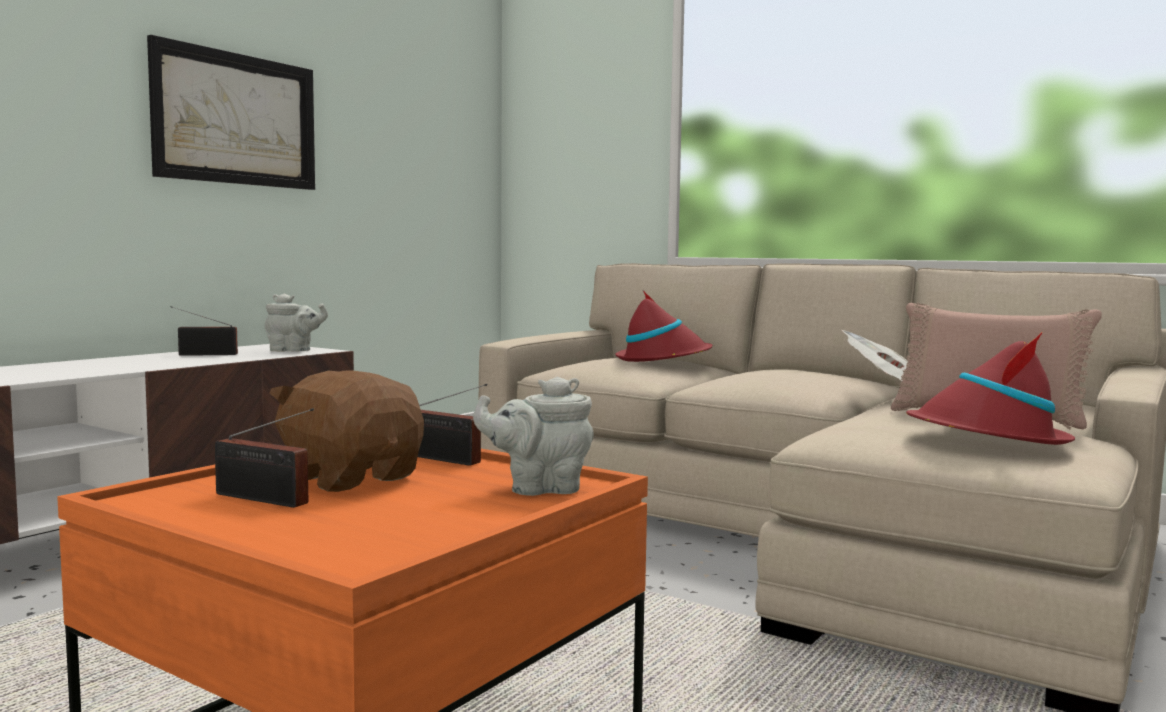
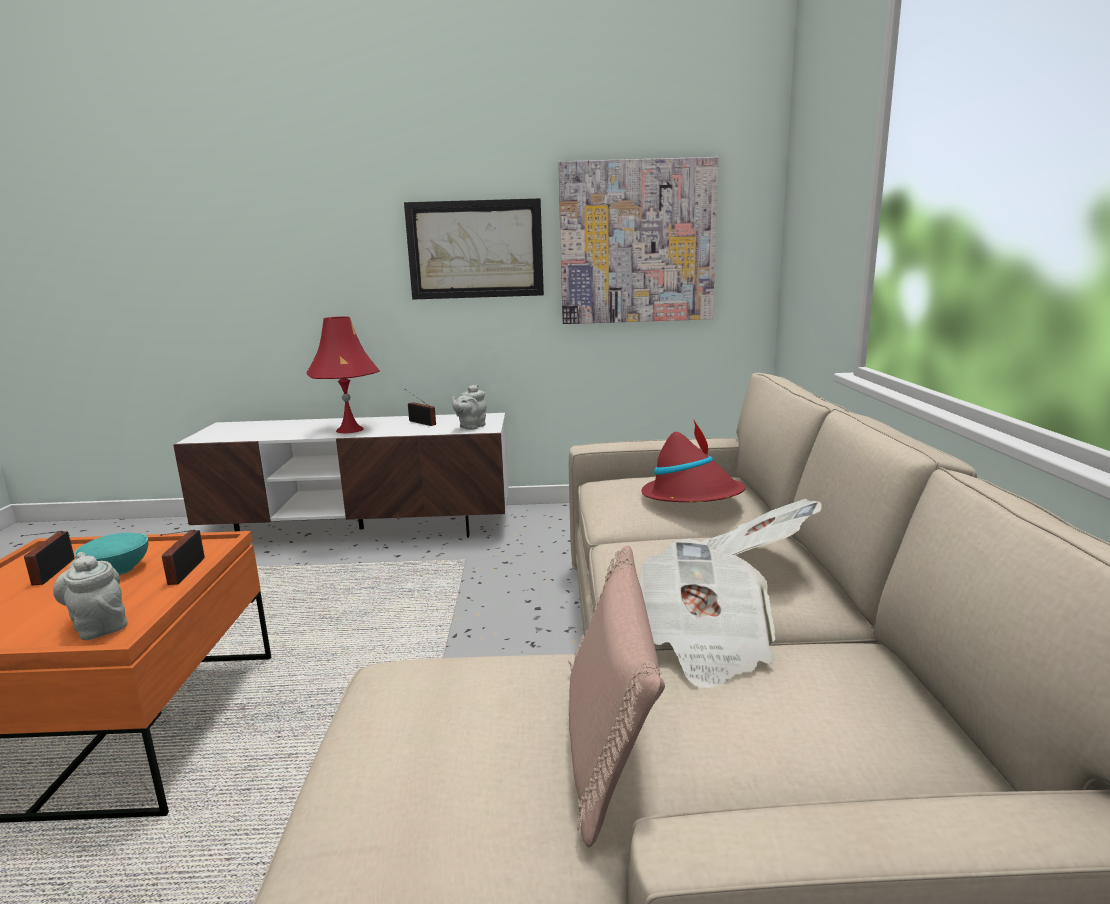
camera: 55 degrees right, 10 degrees up
grey teapot [264,293,328,351] -> grey teapot turned 75 degrees clockwise [452,385,486,430]
brown plush toy [269,370,424,492] -> turquoise bowl [74,533,148,575]
red hat [906,332,1075,445] -> none
none -> red table lamp [307,316,380,433]
none -> picture [558,157,718,324]
none -> newspaper [702,499,822,555]

